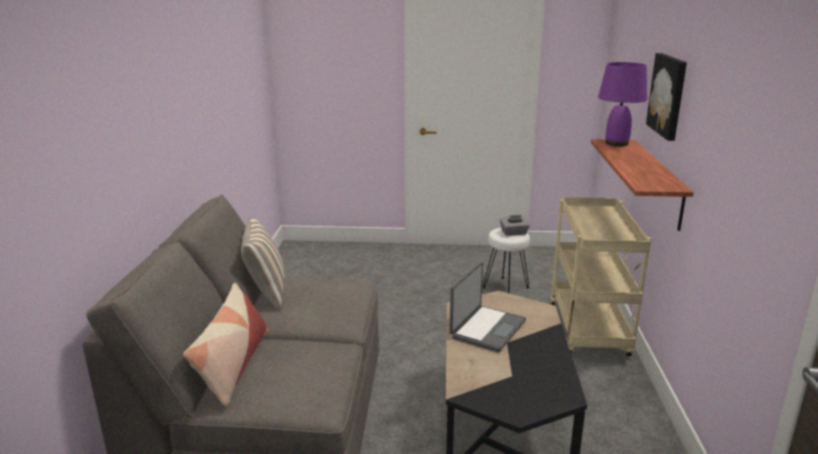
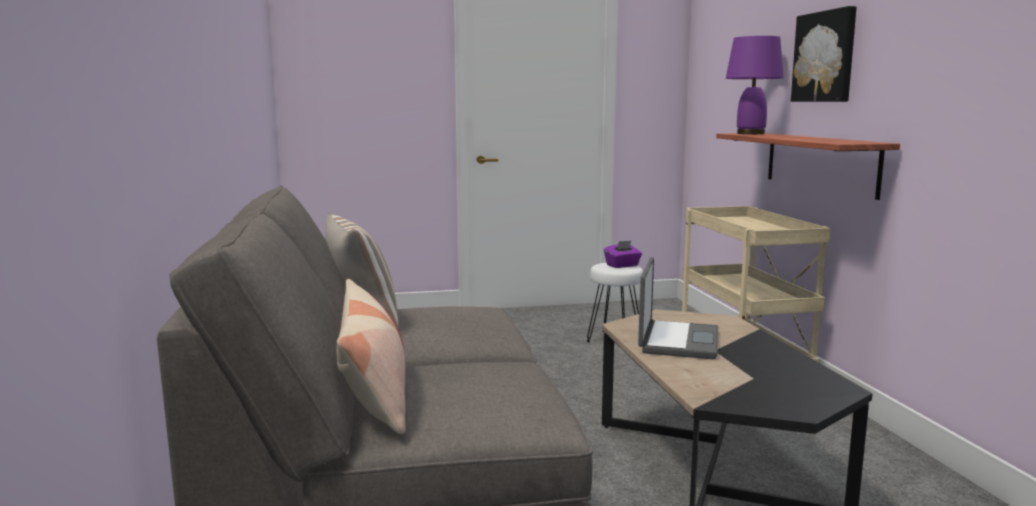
camera: 15 degrees left, 10 degrees down
grey tissue box [500,215,530,236] -> purple tissue box [604,240,642,268]

